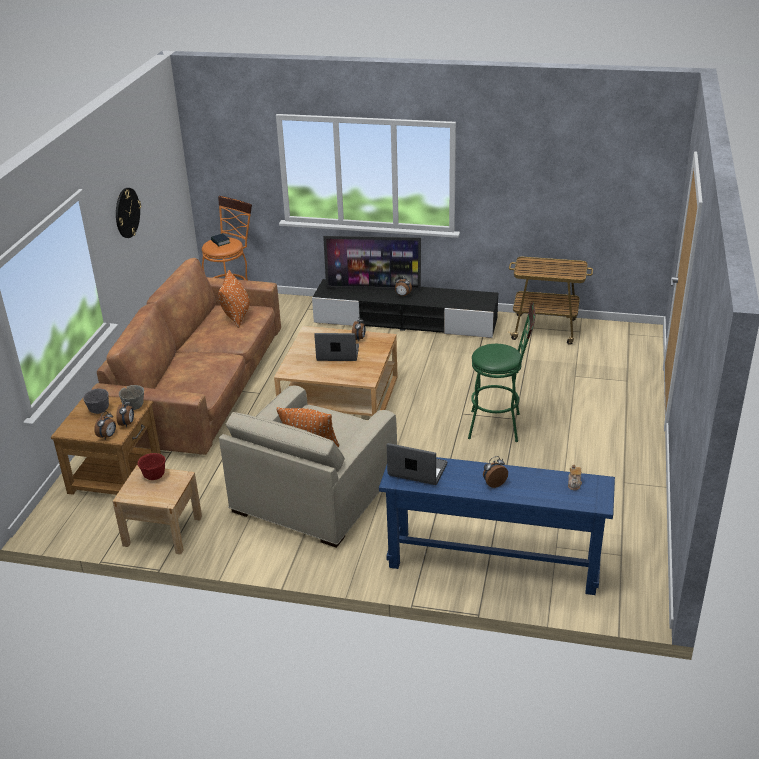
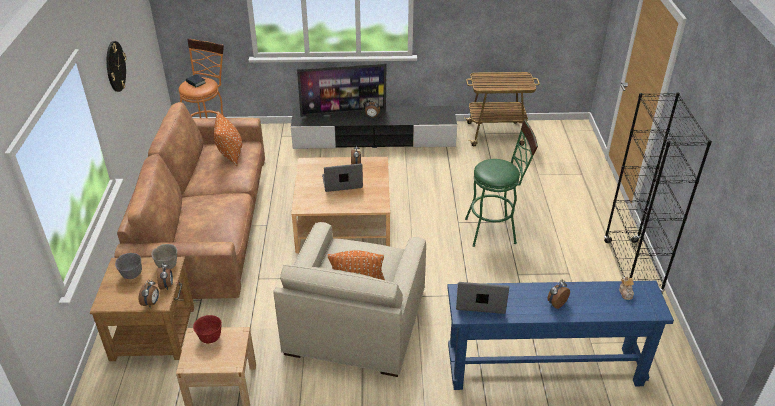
camera: 15 degrees left, 5 degrees up
none -> black bookcase [604,92,712,293]

